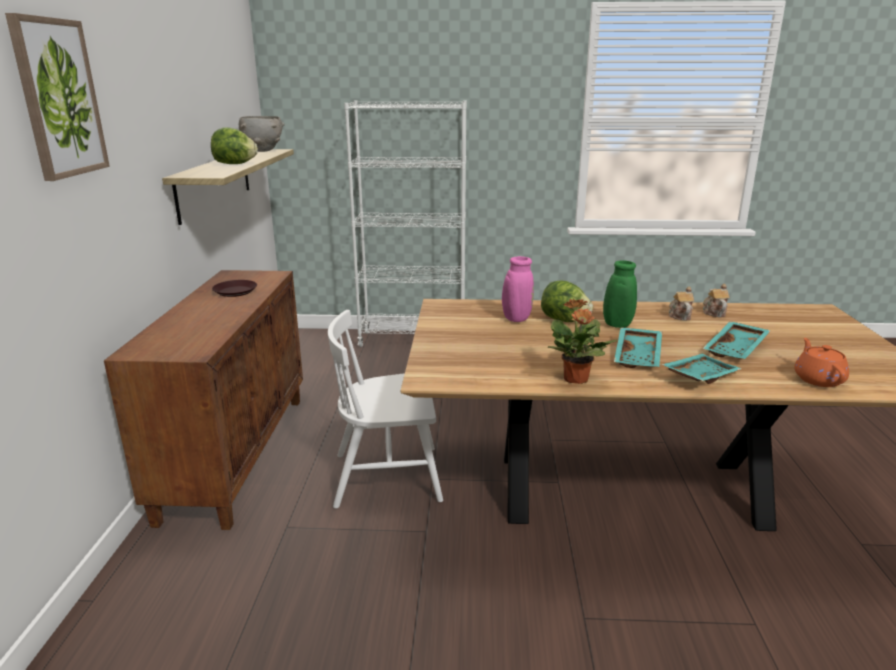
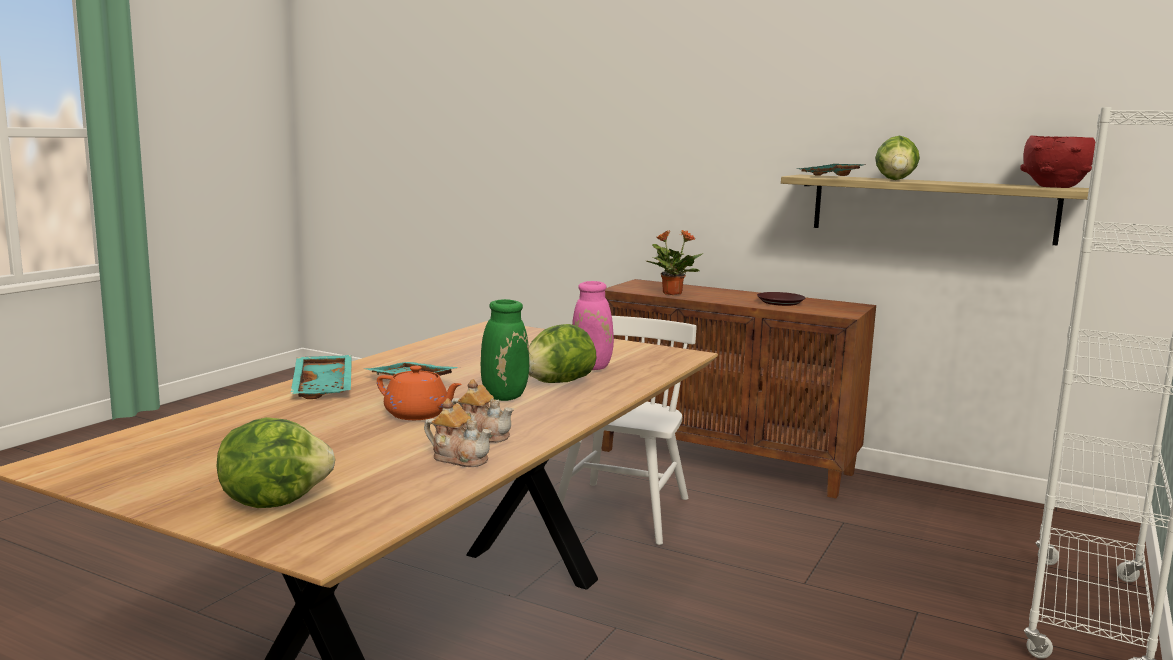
camera: 115 degrees right, 10 degrees down
picture [5,13,110,181] -> none
grey bowl [239,116,285,152] -> red bowl [1020,135,1095,188]
potted plant [548,299,618,384] -> potted plant moved to [646,230,703,295]
turquoise tray [702,321,771,359] -> turquoise tray moved to [797,164,863,176]
orange teapot [794,338,849,387] -> orange teapot moved to [377,366,462,420]
none -> lettuce [217,417,336,508]

